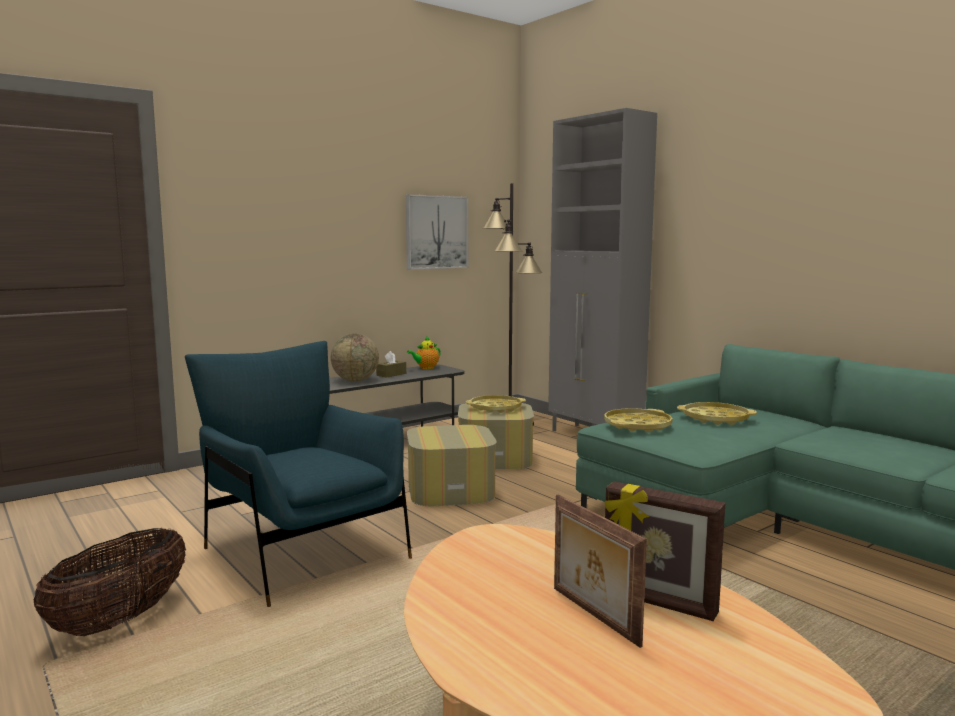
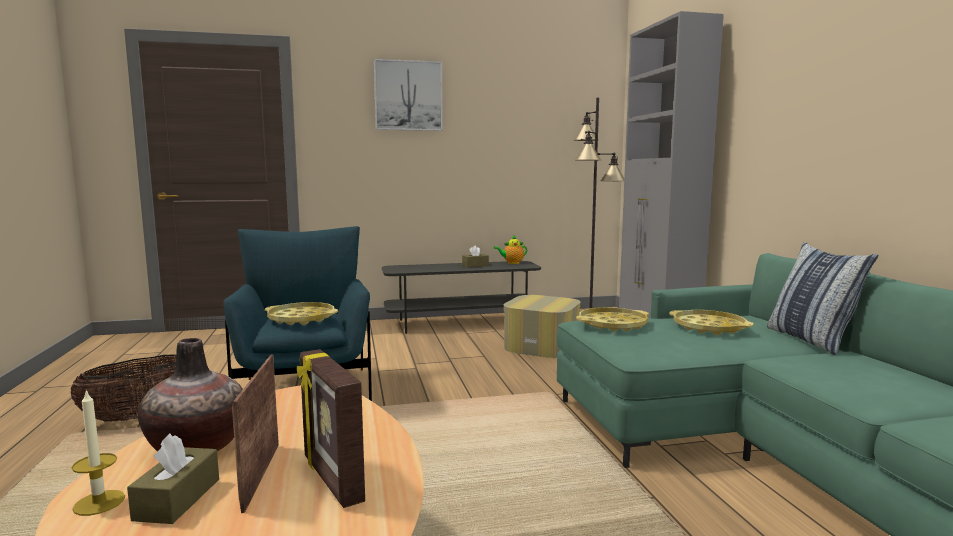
camera: 25 degrees right, 0 degrees up
globe [331,333,379,381] -> none
picture [406,194,468,270] -> picture moved to [374,59,443,131]
ottoman [407,425,496,506] -> none
yellow tray [466,395,526,413] -> yellow tray moved to [265,302,338,325]
none -> candle [72,390,125,516]
none -> brown tissue box [127,434,219,524]
none -> vase [138,338,243,452]
none -> pillow [767,242,879,355]

